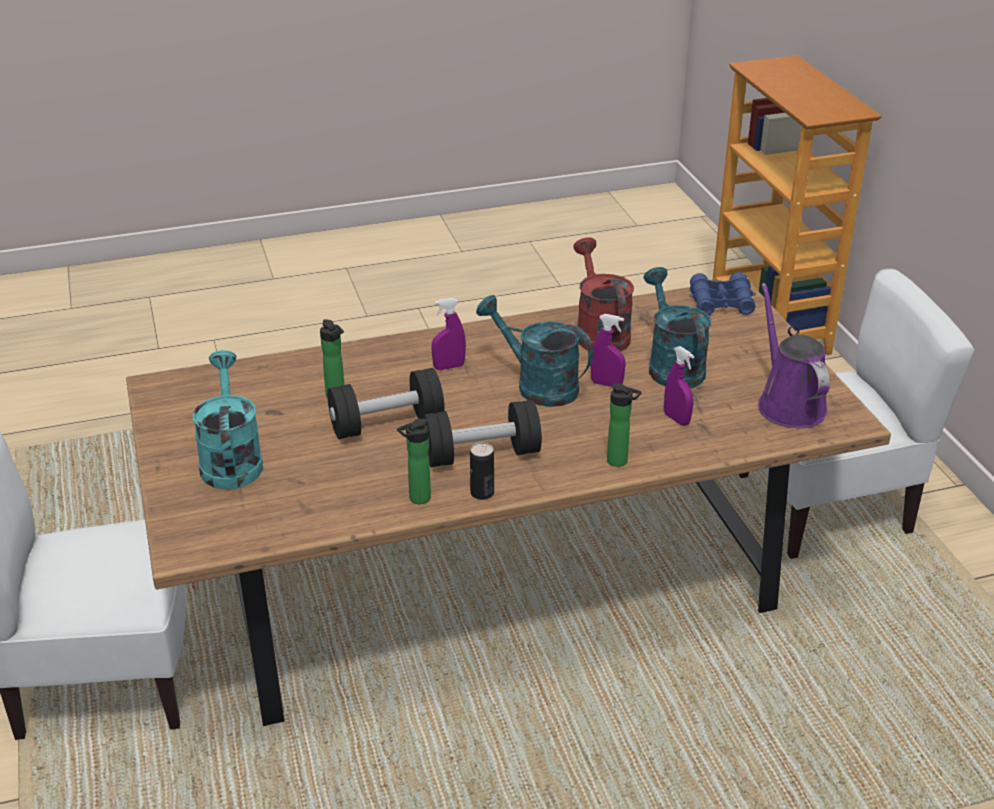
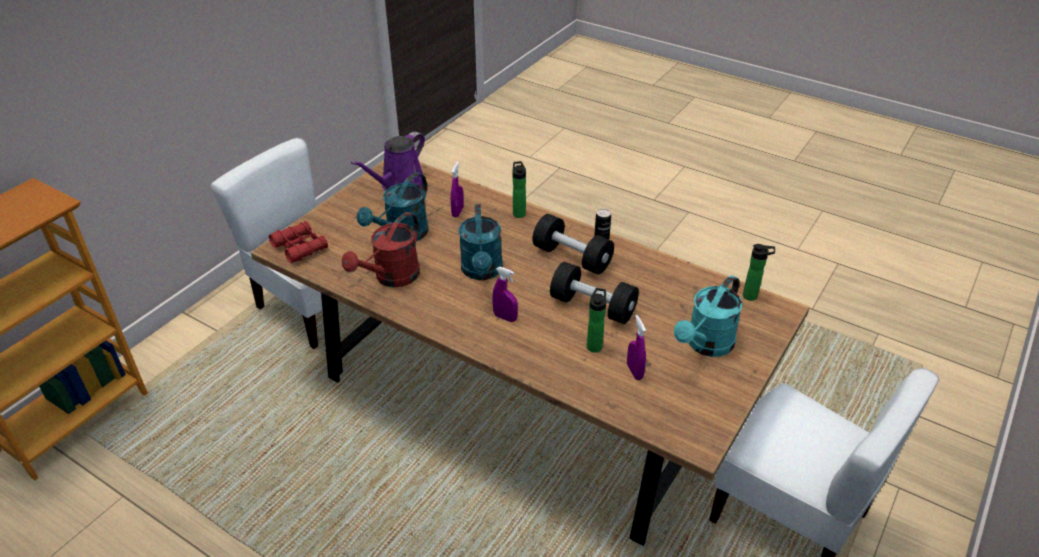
camera: 130 degrees left, 5 degrees up
bottle [397,419,431,504] -> bottle moved to [743,244,775,301]
purple spray bottle [591,314,626,387] -> purple spray bottle moved to [627,315,646,380]
blue binoculars [690,272,755,315] -> red binoculars [269,221,328,263]

